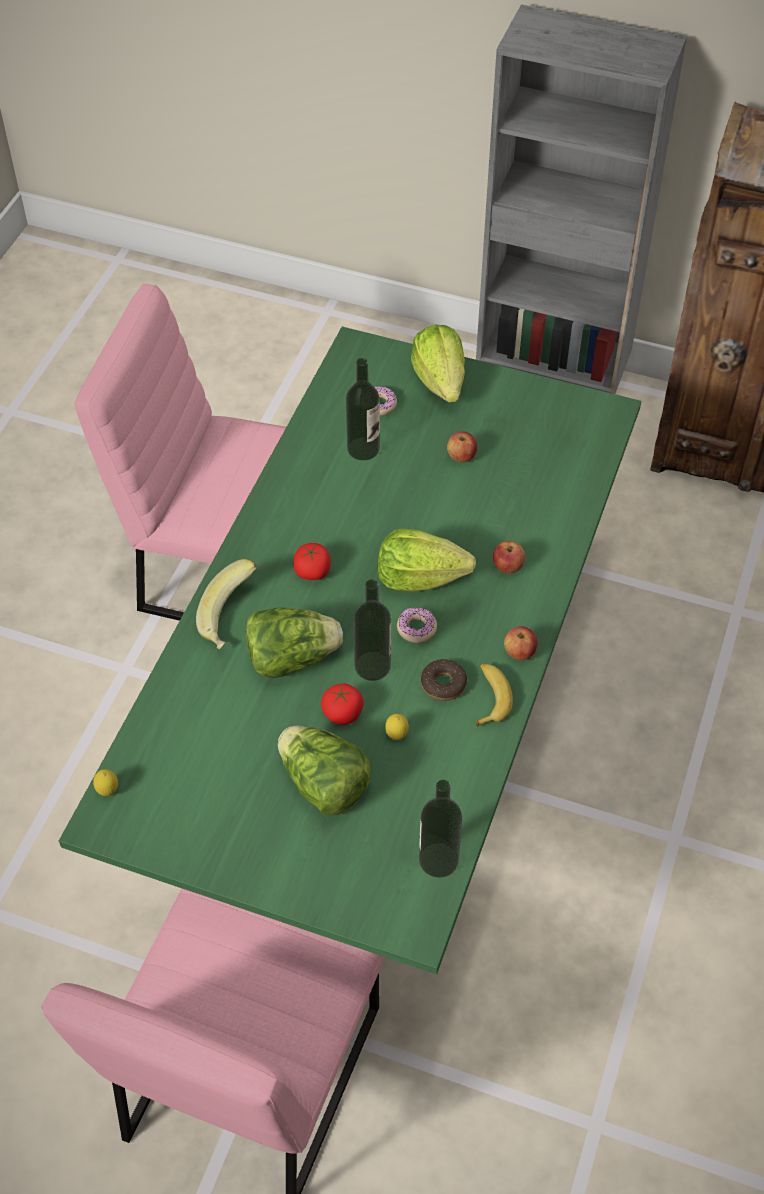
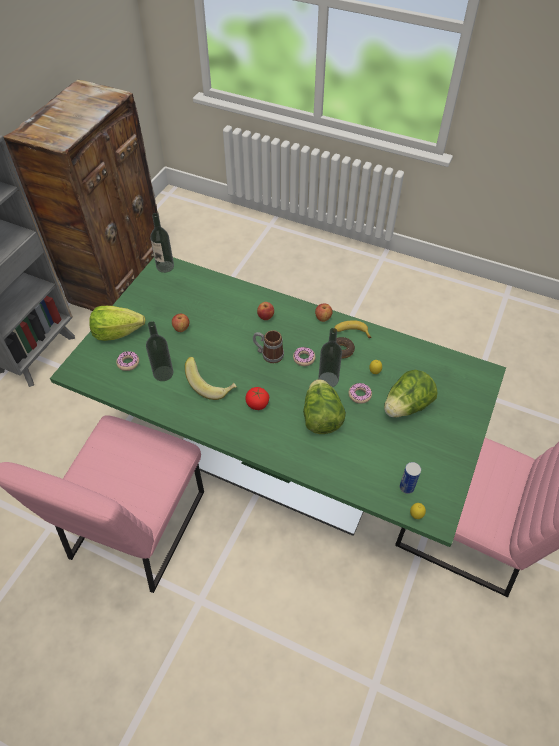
camera: 85 degrees left, 0 degrees up
banana [196,559,257,649] -> banana moved to [185,357,237,400]
tomato [321,683,364,725] -> donut [348,383,372,404]
lettuce [378,529,476,592] -> mug [253,330,284,363]
bottle [419,780,462,877] -> bottle moved to [150,213,174,273]
none -> can [400,462,421,494]

